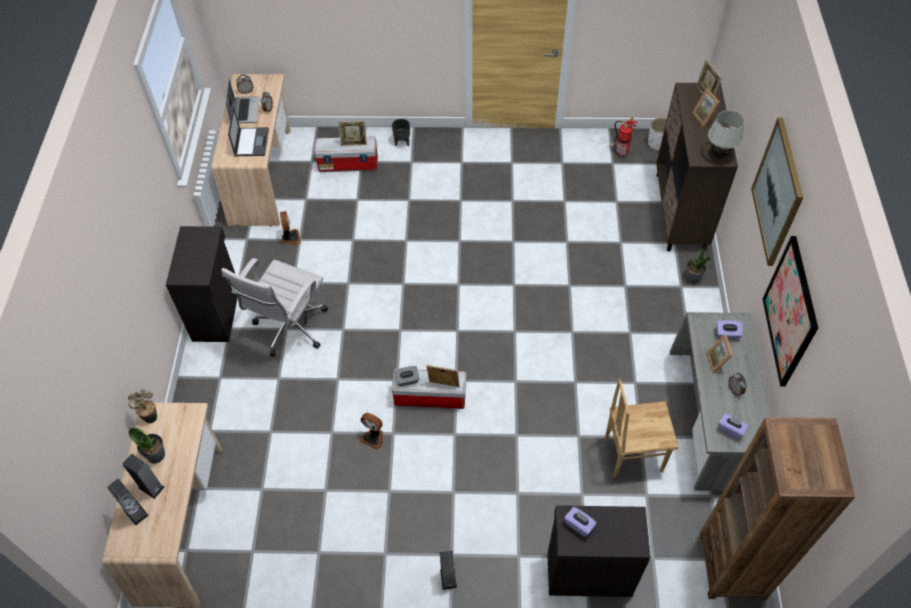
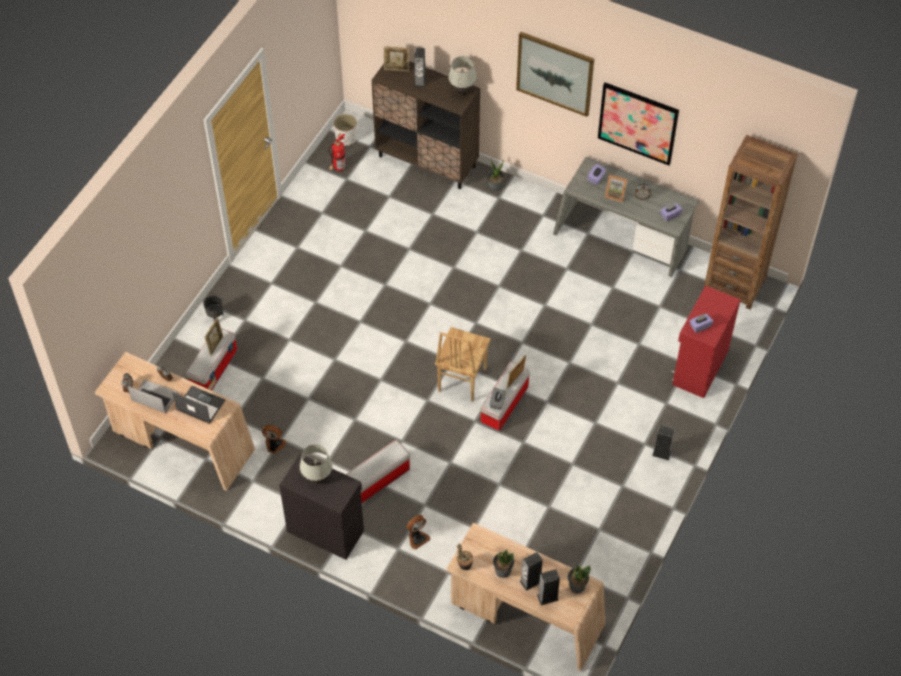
camera: 65 degrees left, 0 degrees up
white office chair [221,258,328,357] -> storage box [346,440,410,503]
fan [360,413,383,450] -> fan moved to [407,515,430,550]
black cabinet [548,505,651,597] -> red cabinet [670,285,741,398]
brown chair [605,379,679,478] -> brown chair moved to [435,327,491,402]
picture frame [692,89,720,126] -> speaker [414,48,426,88]
none -> white table lamp [300,444,333,484]
none -> potted plant [567,565,591,593]

